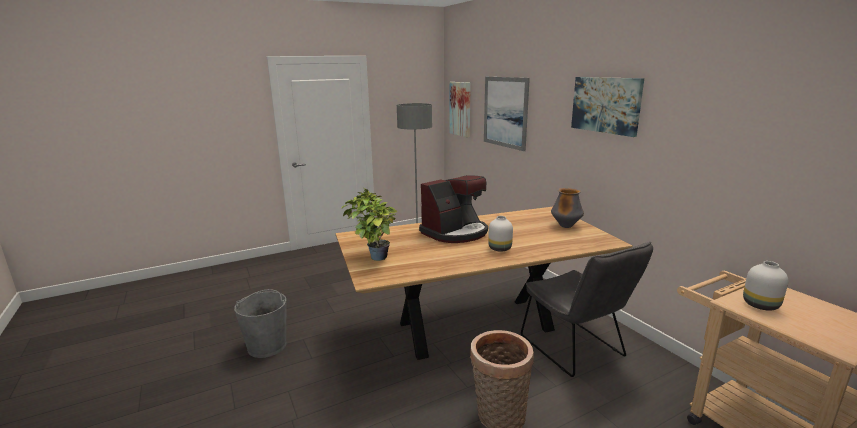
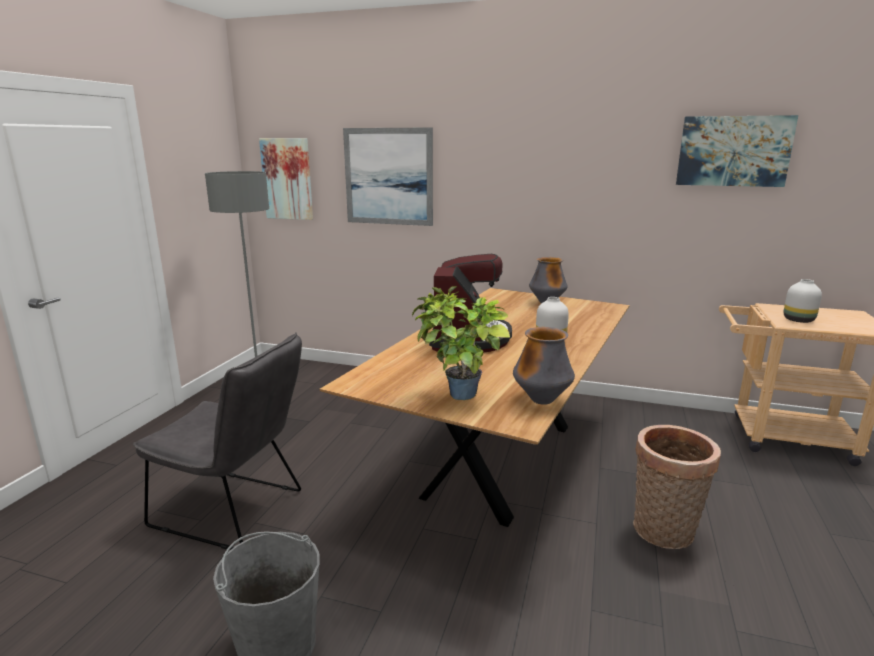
camera: 45 degrees left, 0 degrees up
grey chair [521,242,653,377] -> grey chair moved to [133,332,302,550]
picture [571,77,644,137] -> picture moved to [676,115,798,187]
none -> vase [513,327,575,405]

